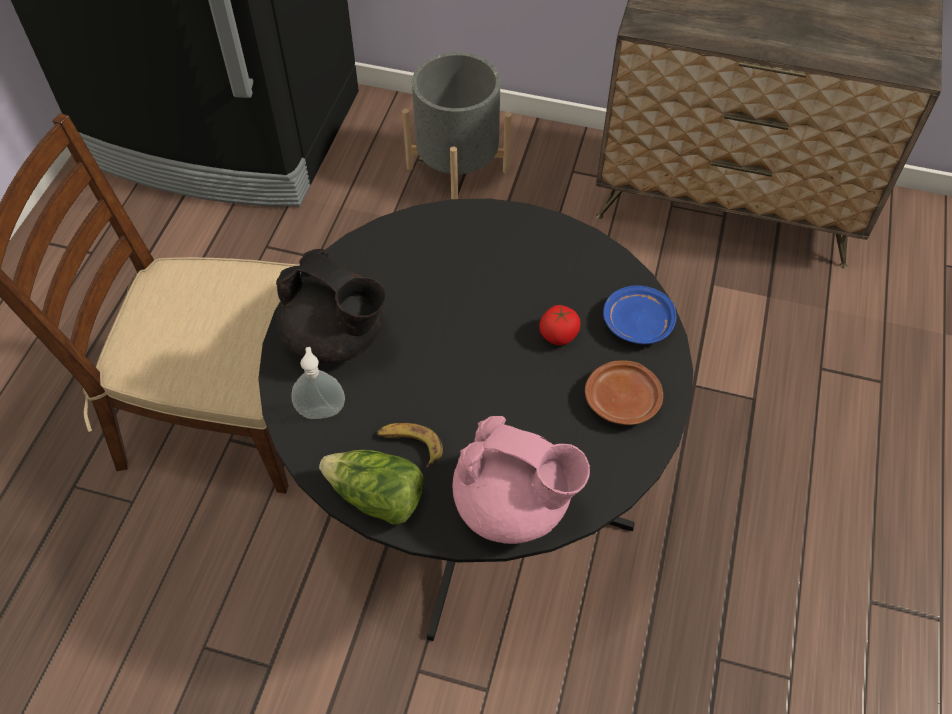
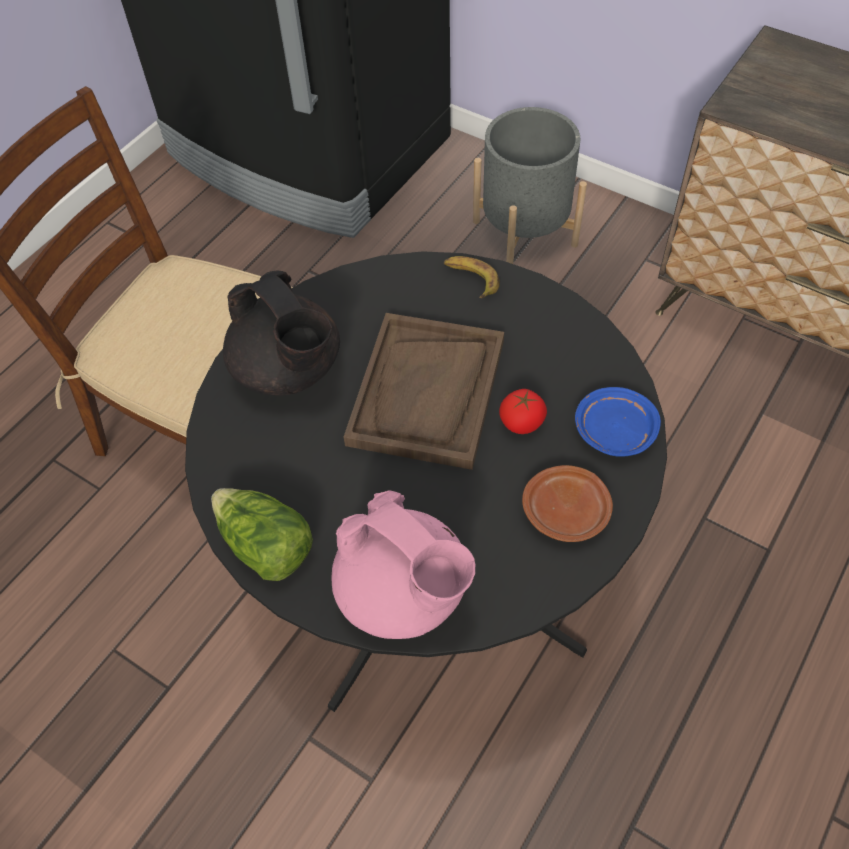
camera: 20 degrees right, 0 degrees up
soap dispenser [291,347,345,419] -> none
banana [377,423,443,467] -> banana moved to [444,256,500,298]
none -> brown tray [344,313,504,470]

